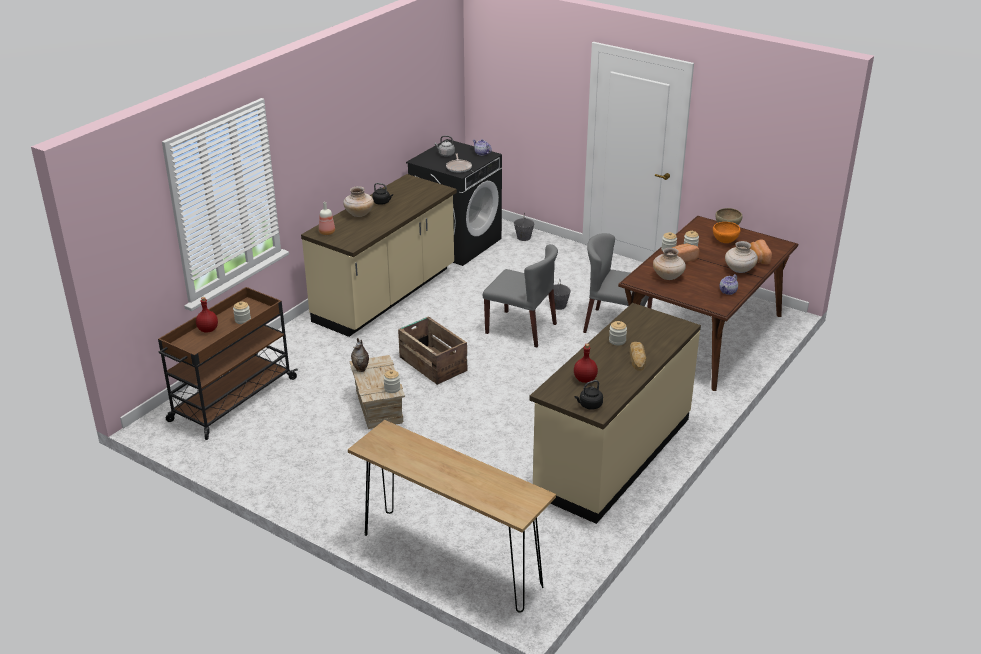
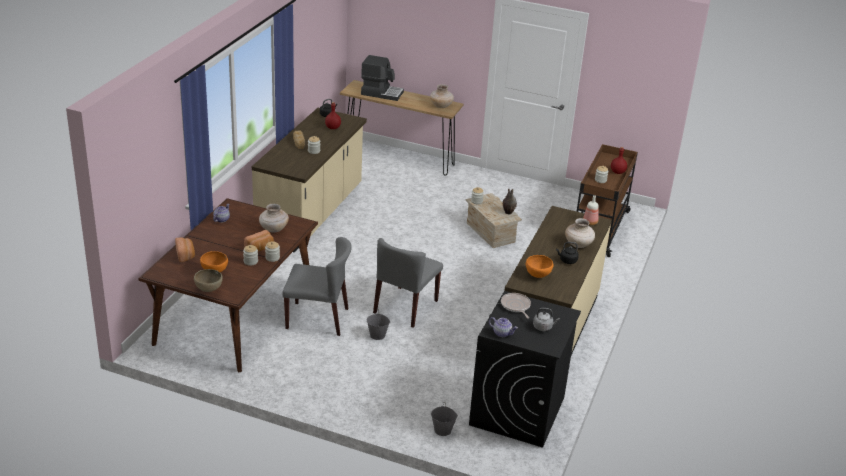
camera: 165 degrees right, 0 degrees up
crate [398,316,467,385] -> none
grey chair [483,244,558,347] -> grey chair turned 75 degrees counterclockwise [373,238,443,328]
beige vase [725,241,758,273] -> beige vase moved to [430,84,454,108]
none -> coffee machine [361,55,404,101]
none -> orange bowl [526,255,553,278]

